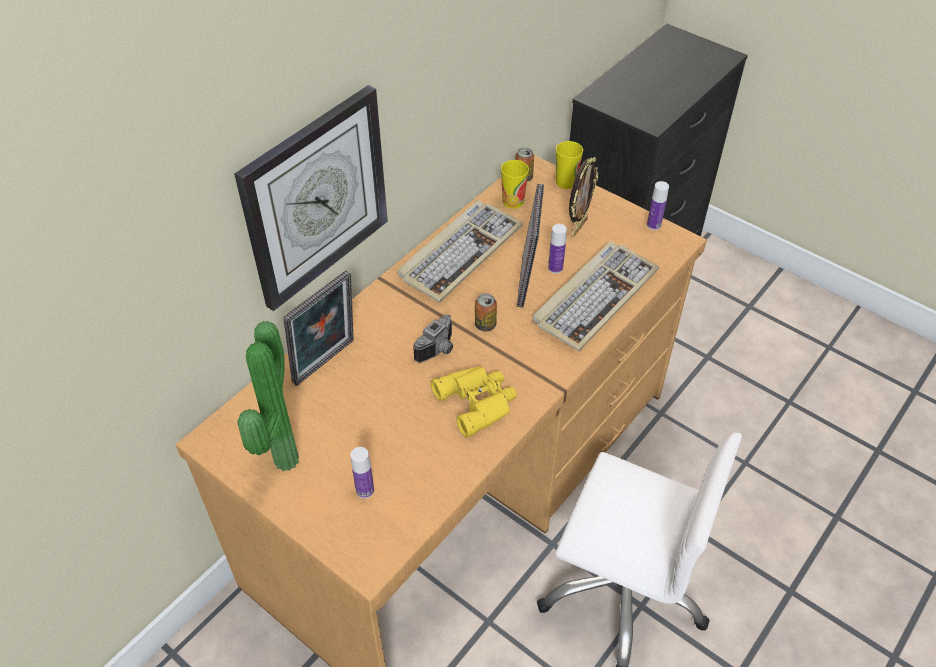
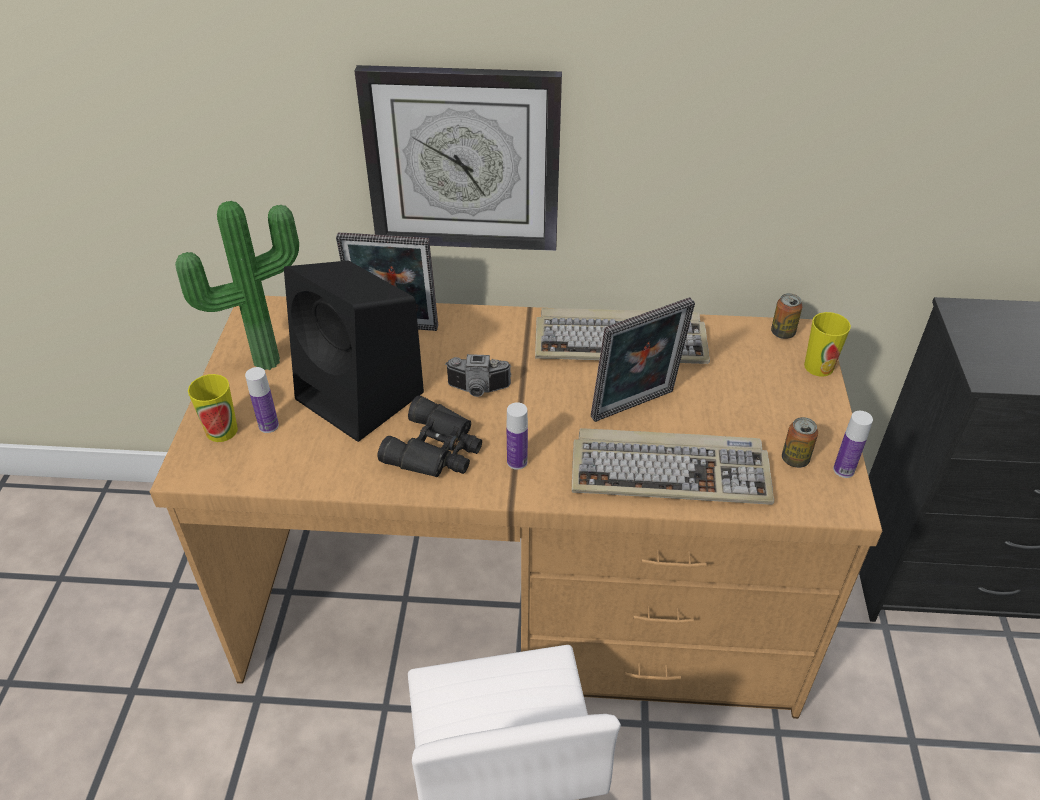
camera: 55 degrees right, 5 degrees down
yellow binoculars [431,366,517,438] -> black binoculars [378,395,482,477]
can [475,293,497,332] -> can moved to [782,417,818,468]
cup [501,160,529,209] -> cup moved to [188,374,238,442]
bottle [548,224,567,274] -> bottle moved to [506,402,528,470]
picture frame [569,157,598,237] -> none
none -> black speaker [284,261,424,442]

